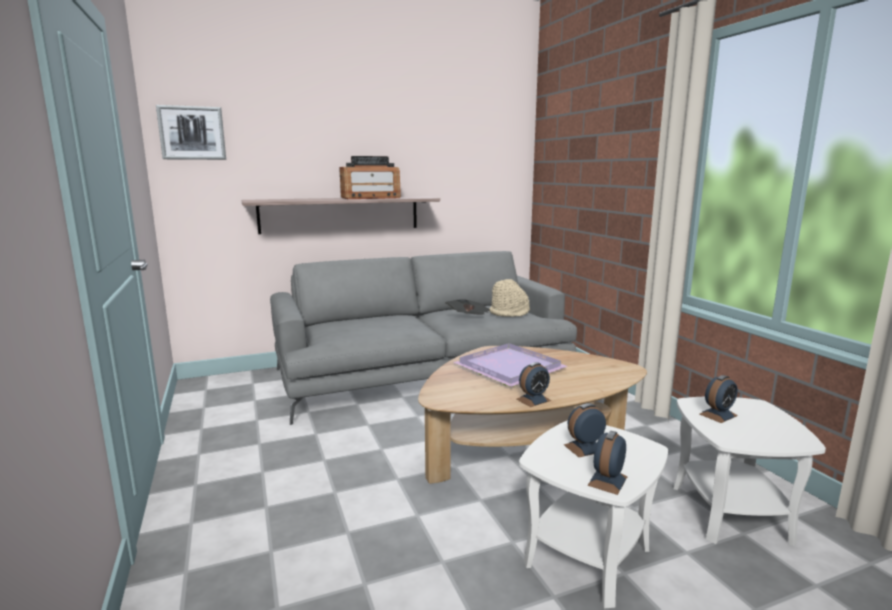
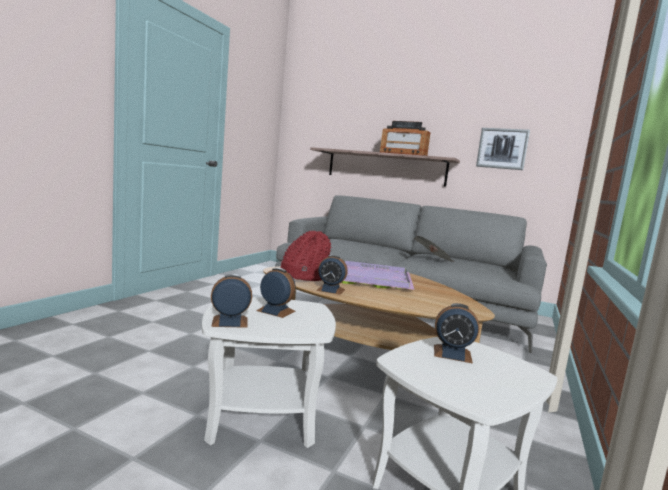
camera: 45 degrees right, 5 degrees down
picture [156,105,226,160] -> picture moved to [476,128,530,170]
beige hat [489,279,530,317] -> none
none -> red hat [281,231,331,281]

